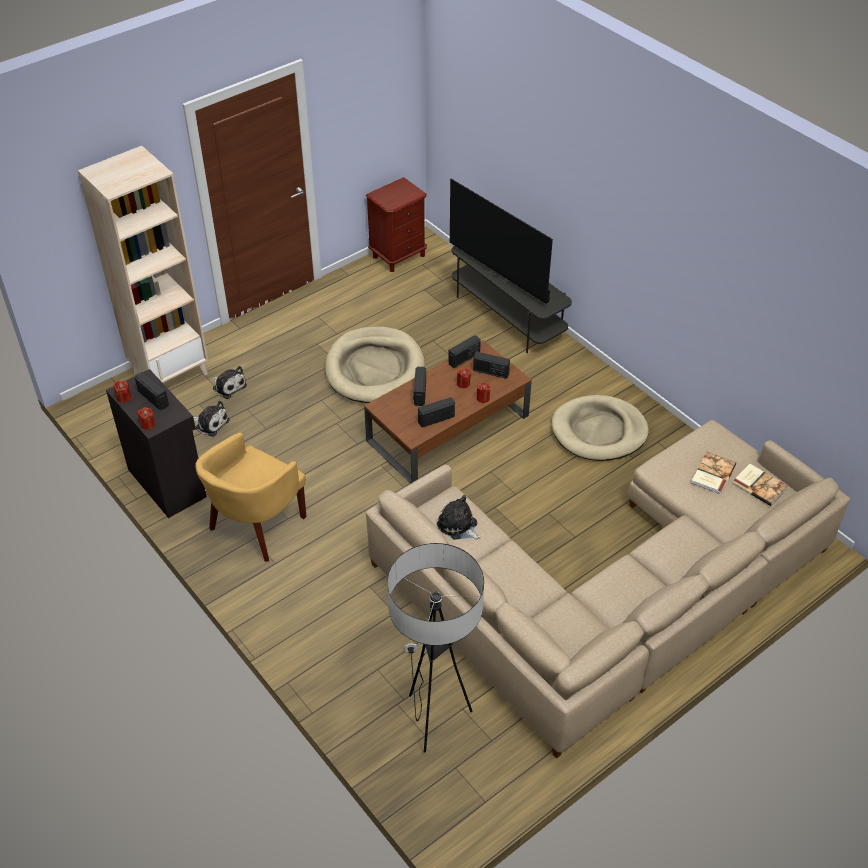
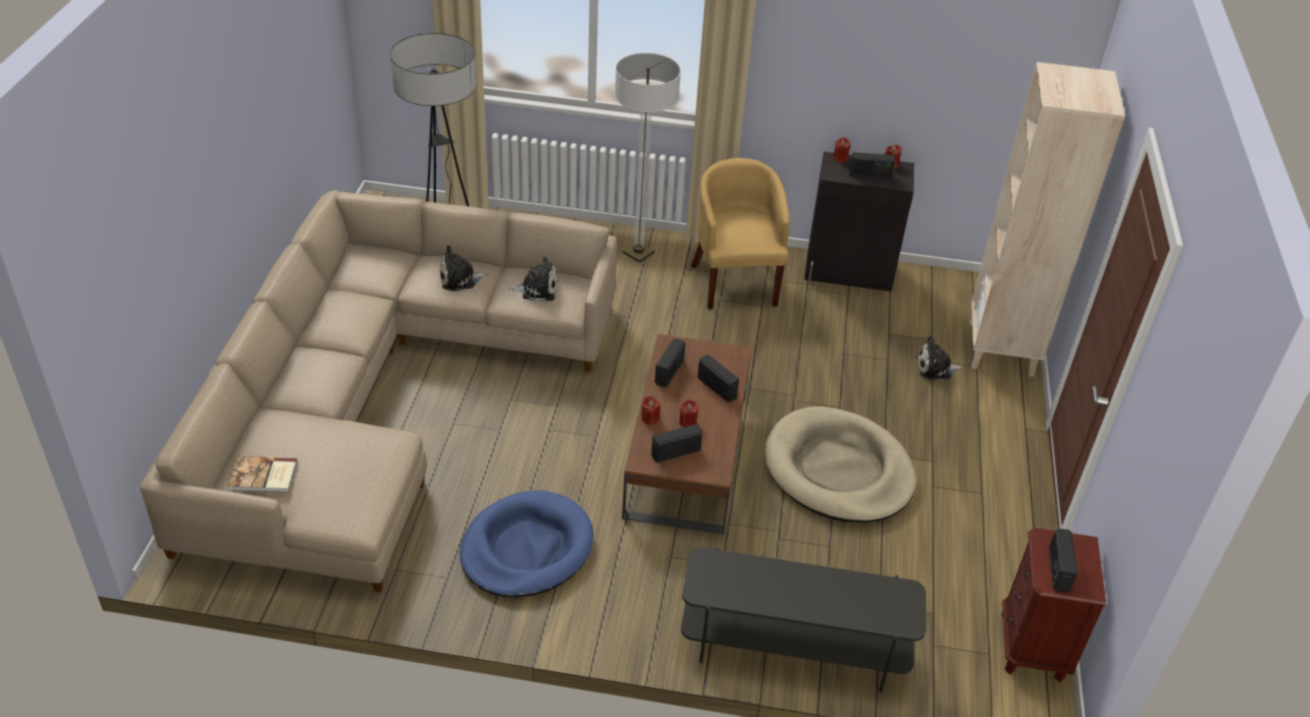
camera: 135 degrees right, 5 degrees down
plush toy [193,401,229,437] -> plush toy moved to [440,245,489,291]
radio [448,335,481,368] -> radio moved to [1049,528,1078,593]
television [450,179,553,304] -> none
beige dog bed [551,395,649,461] -> blue dog bed [460,490,593,598]
book [691,452,736,494] -> none
none -> floor lamp [615,53,681,263]

